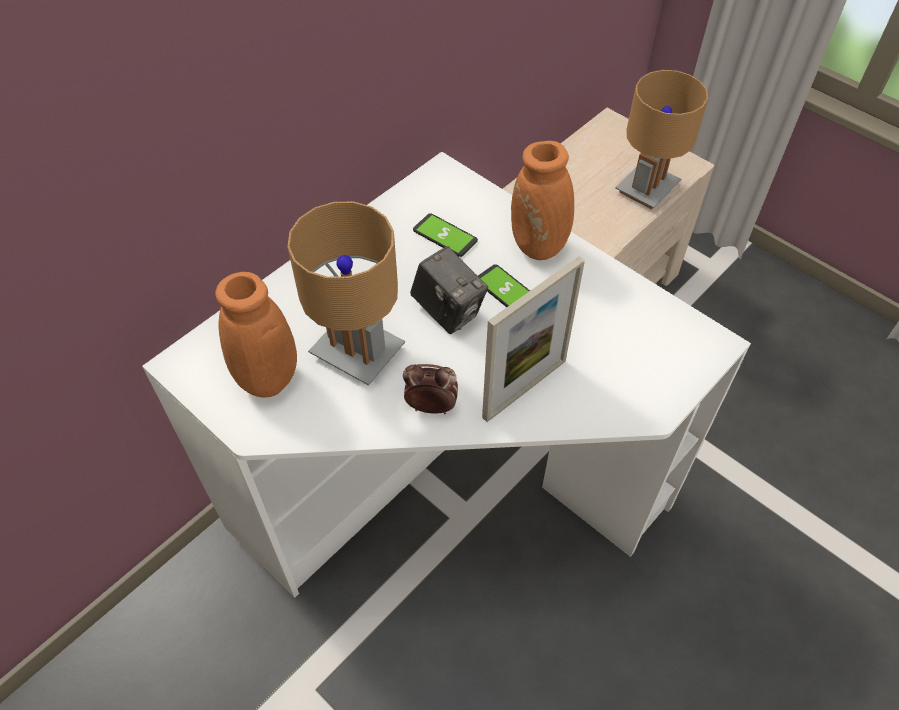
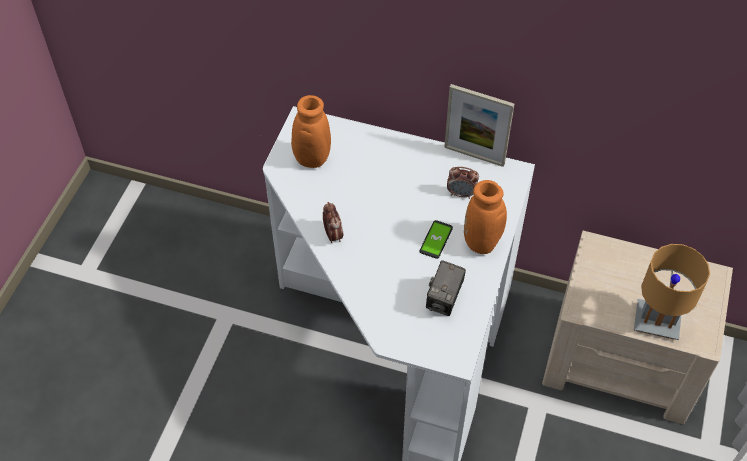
camera: 65 degrees right, 0 degrees up
brown table lamp [287,202,405,386] -> none
camera [410,246,488,334] -> camera moved to [426,260,466,316]
phone [413,213,478,257] -> alarm clock [447,167,479,199]
picture frame [482,256,585,422] -> picture frame moved to [444,84,514,167]

